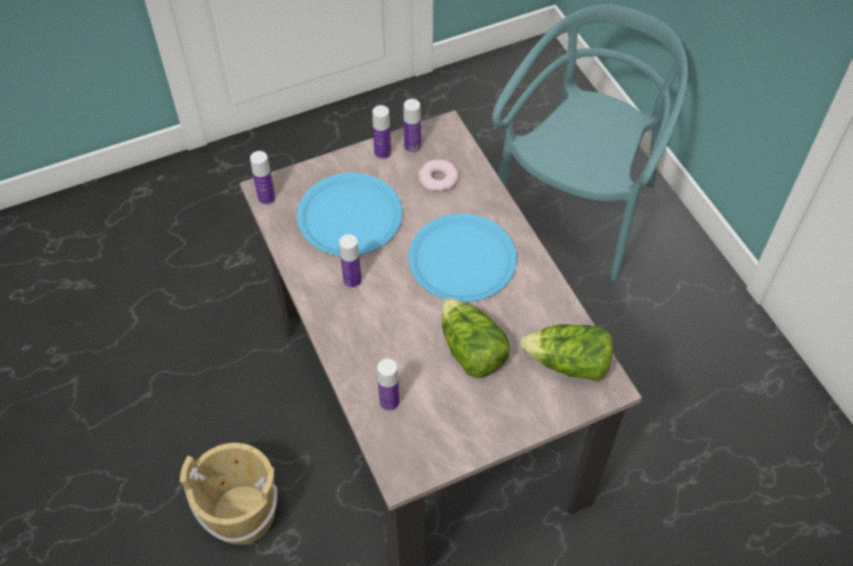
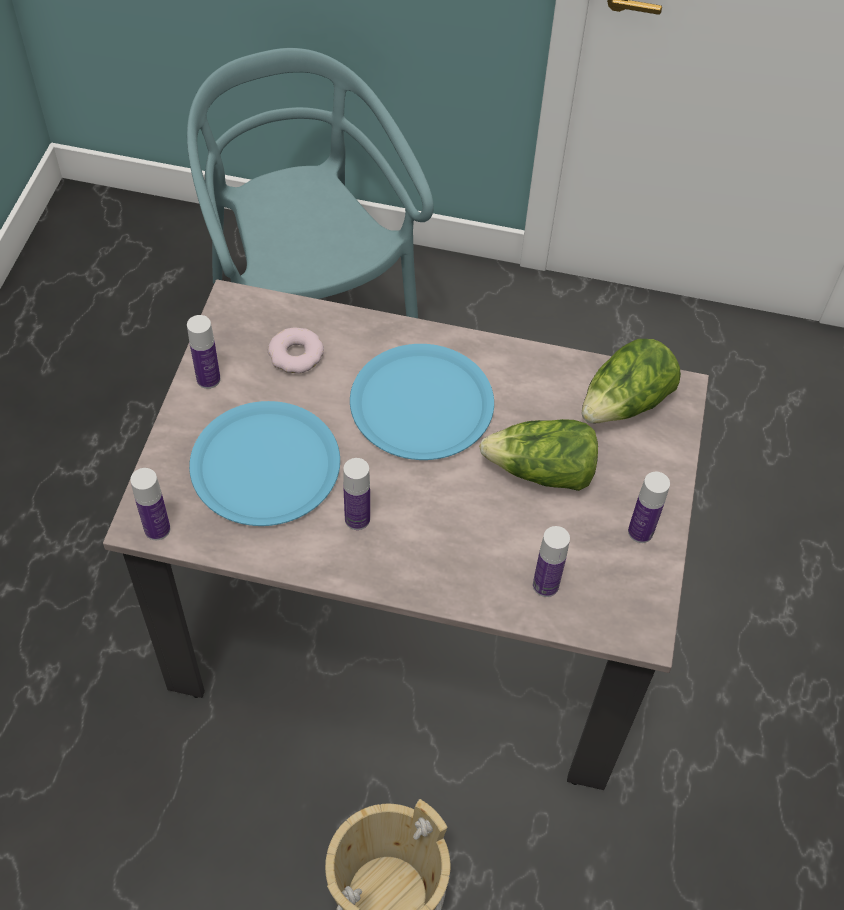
camera: 55 degrees left, 0 degrees up
bottle [404,99,421,153] -> bottle moved to [628,472,670,543]

